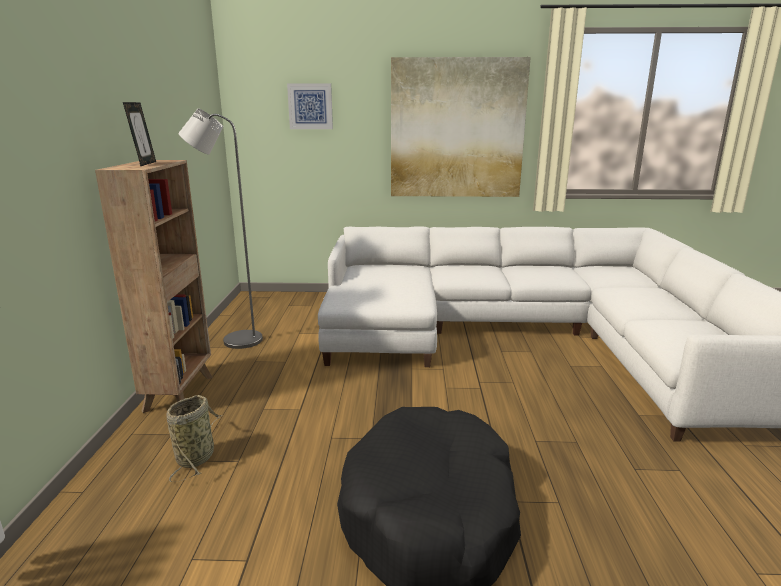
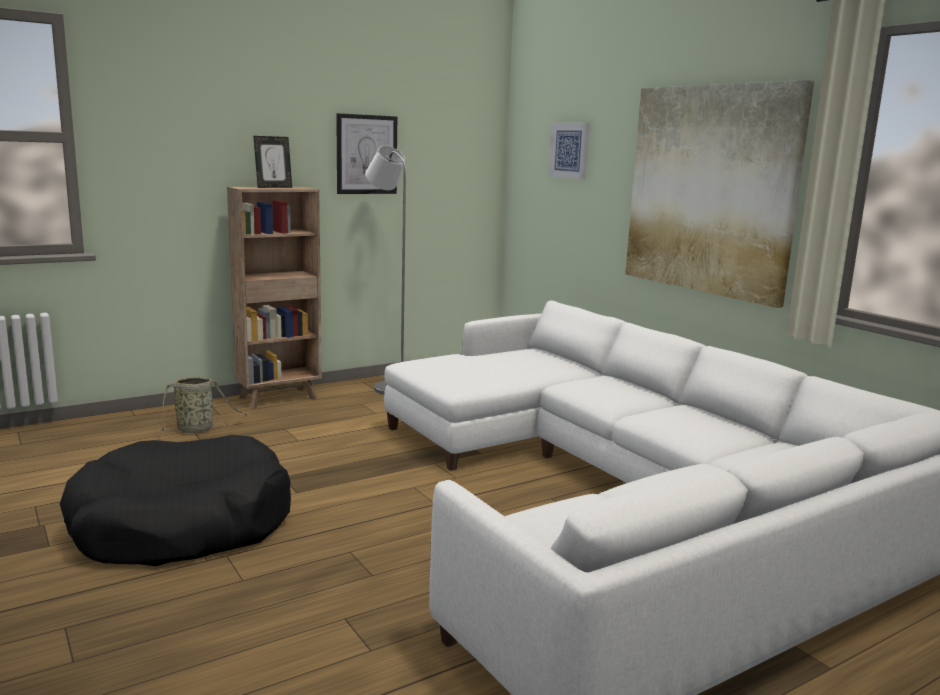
camera: 55 degrees right, 5 degrees down
none -> picture [336,113,397,194]

